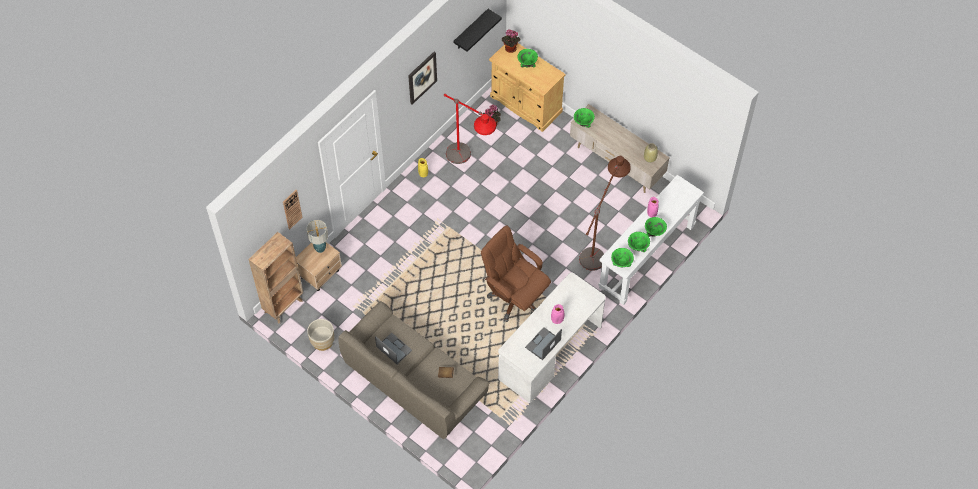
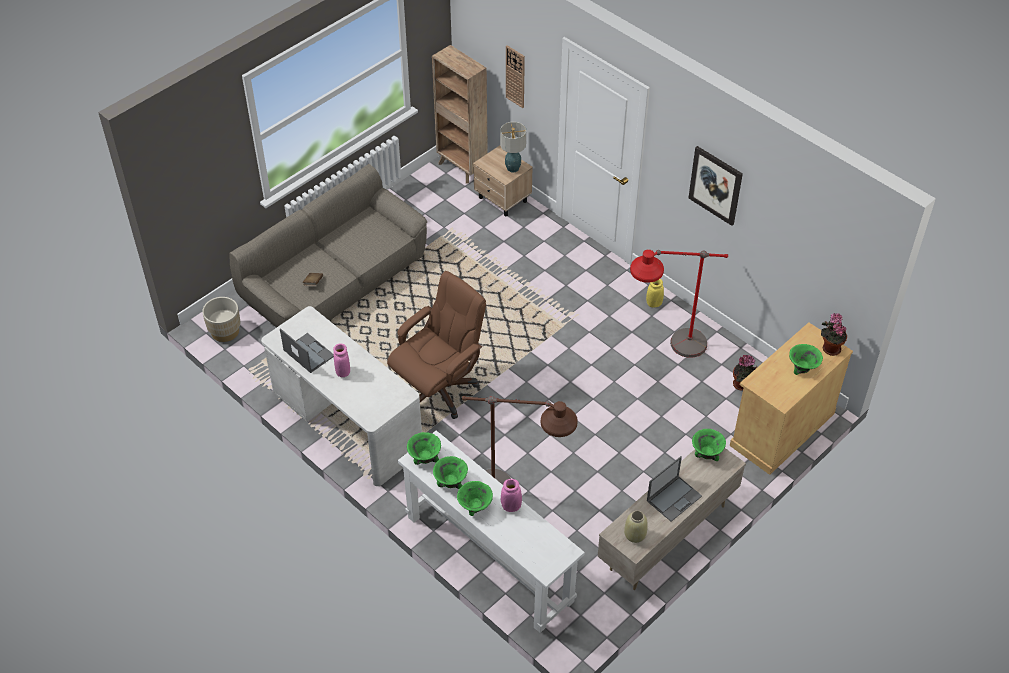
camera: 95 degrees right, 10 degrees down
beige planter [307,319,334,351] -> beige planter moved to [202,297,240,342]
laptop [375,332,412,364] -> laptop moved to [647,456,702,522]
black shelf [453,9,502,52] -> none

